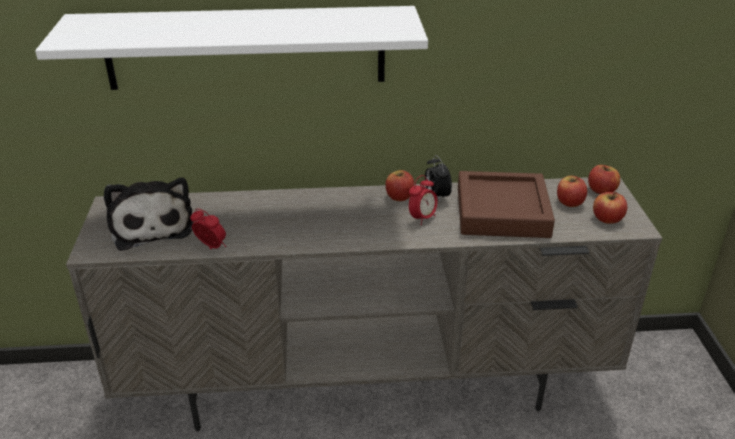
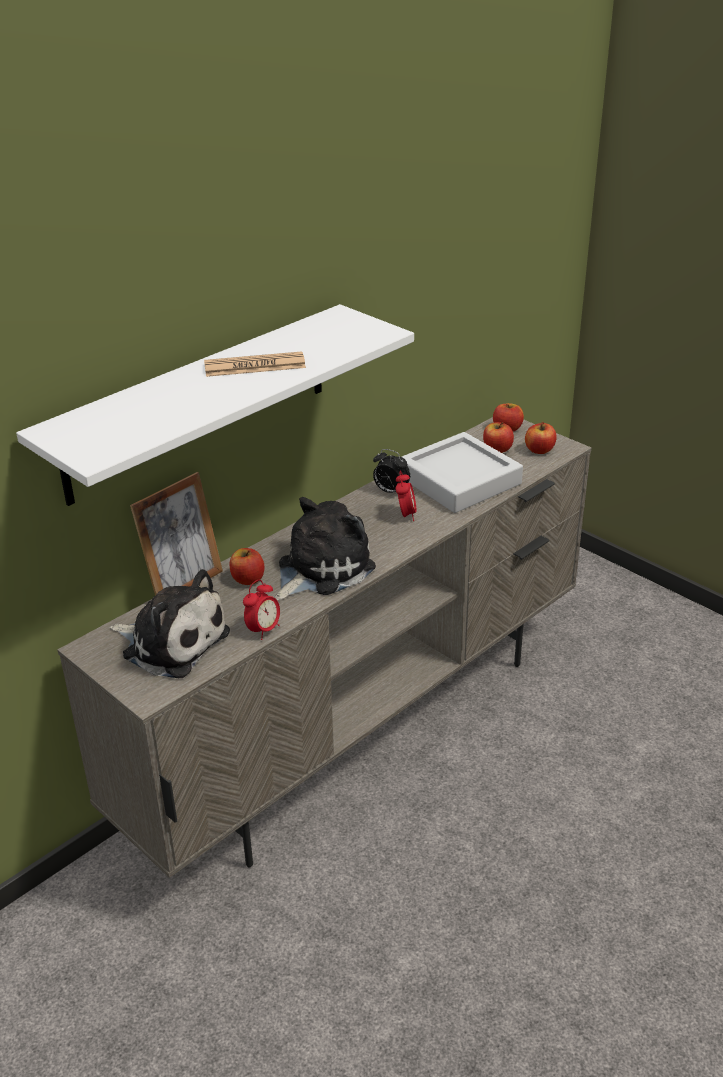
camera: 40 degrees left, 0 degrees up
alarm clock [190,208,226,249] -> alarm clock turned 135 degrees clockwise [243,580,280,640]
apple [386,170,414,201] -> apple moved to [230,548,265,585]
brown tray [458,171,555,238] -> grey tray [402,432,523,513]
none -> picture frame [130,472,223,596]
none -> newspaper [204,351,306,377]
none -> plush toy [275,497,376,601]

